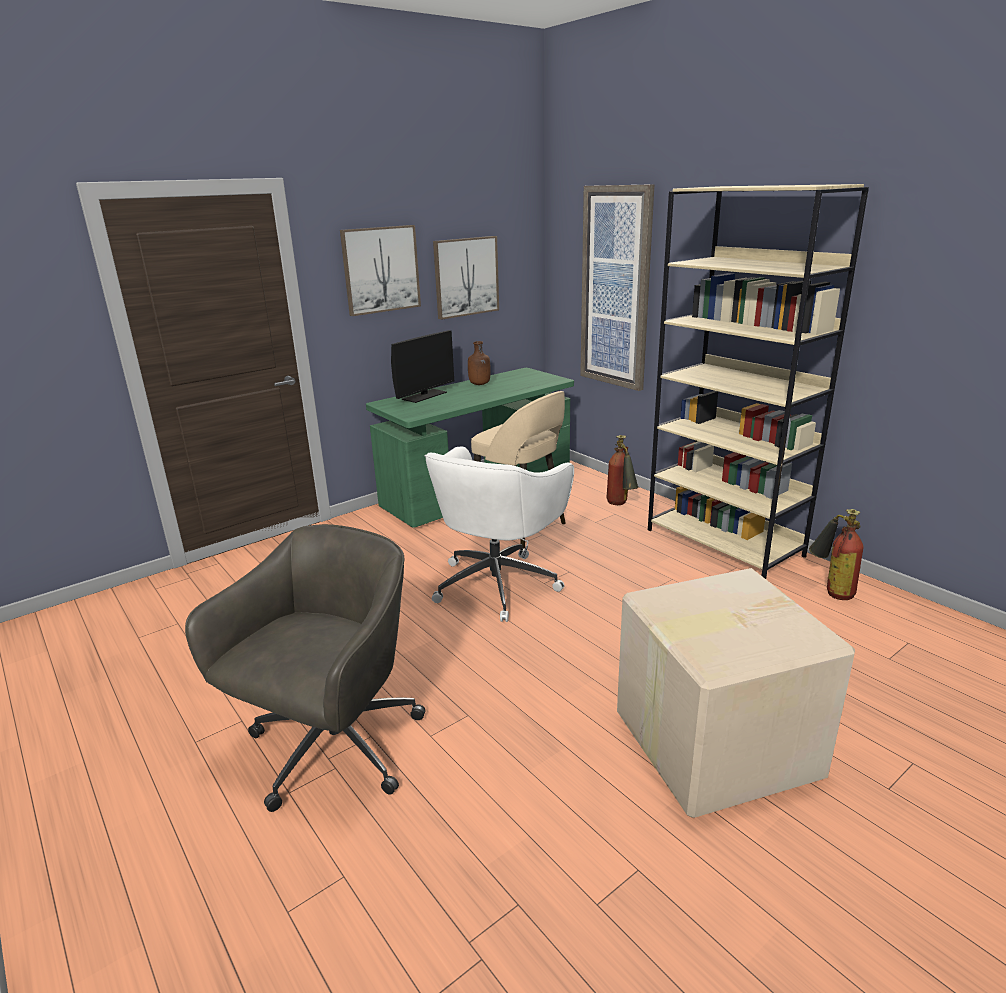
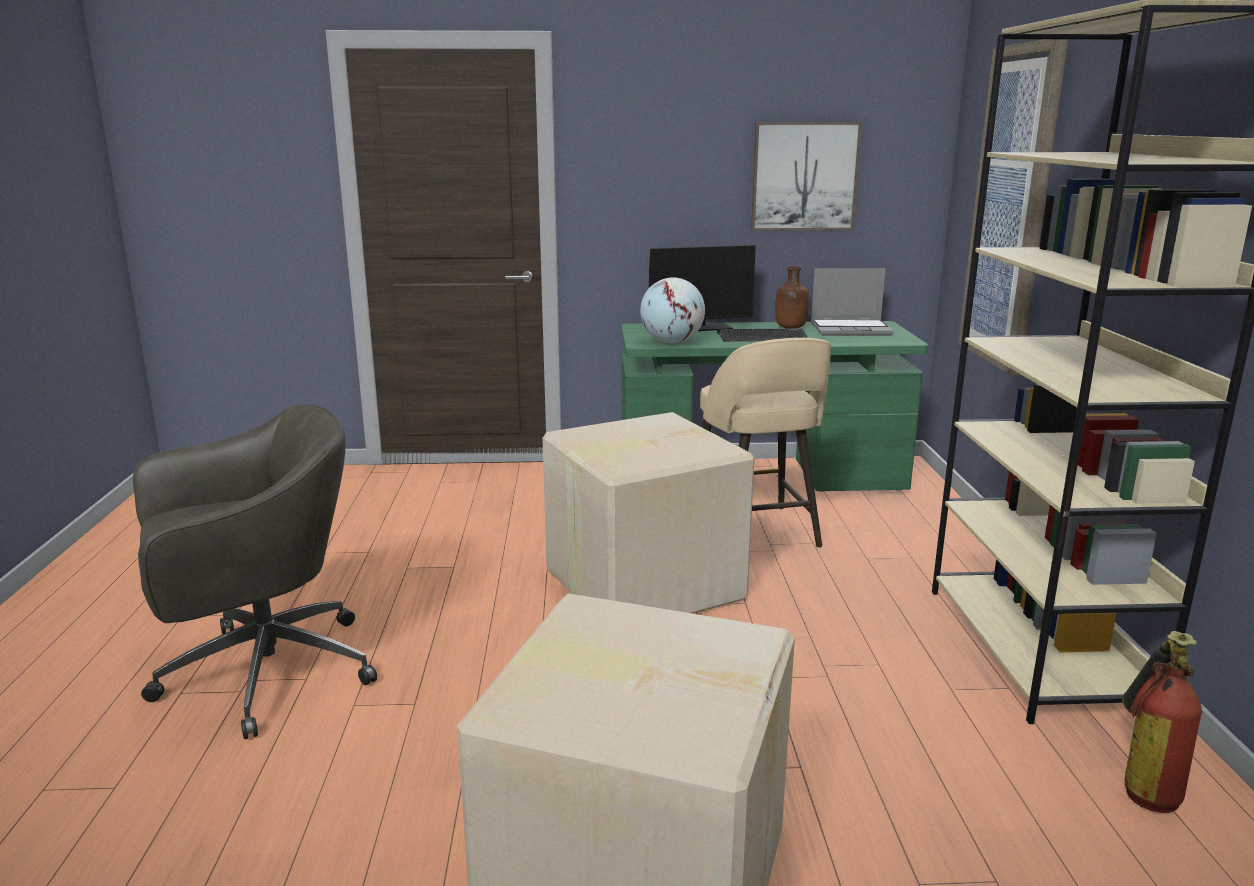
camera: 35 degrees right, 5 degrees down
picture [340,225,421,316] -> none
white office chair [425,447,574,622] -> cardboard box [542,412,754,614]
fire extinguisher [607,435,639,505] -> none
none -> globe [640,277,705,343]
none -> keyboard [717,328,808,342]
none -> laptop [811,268,894,336]

